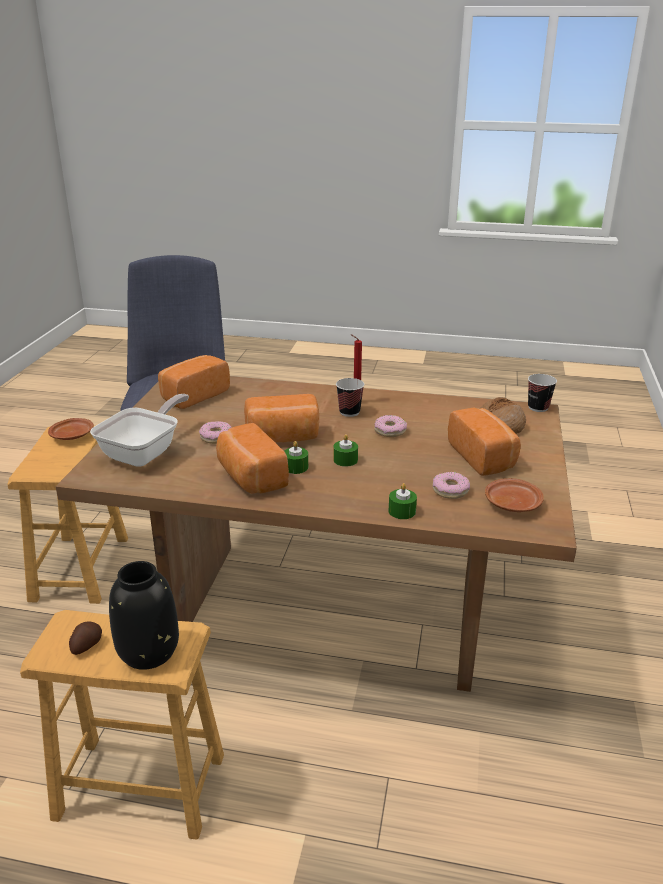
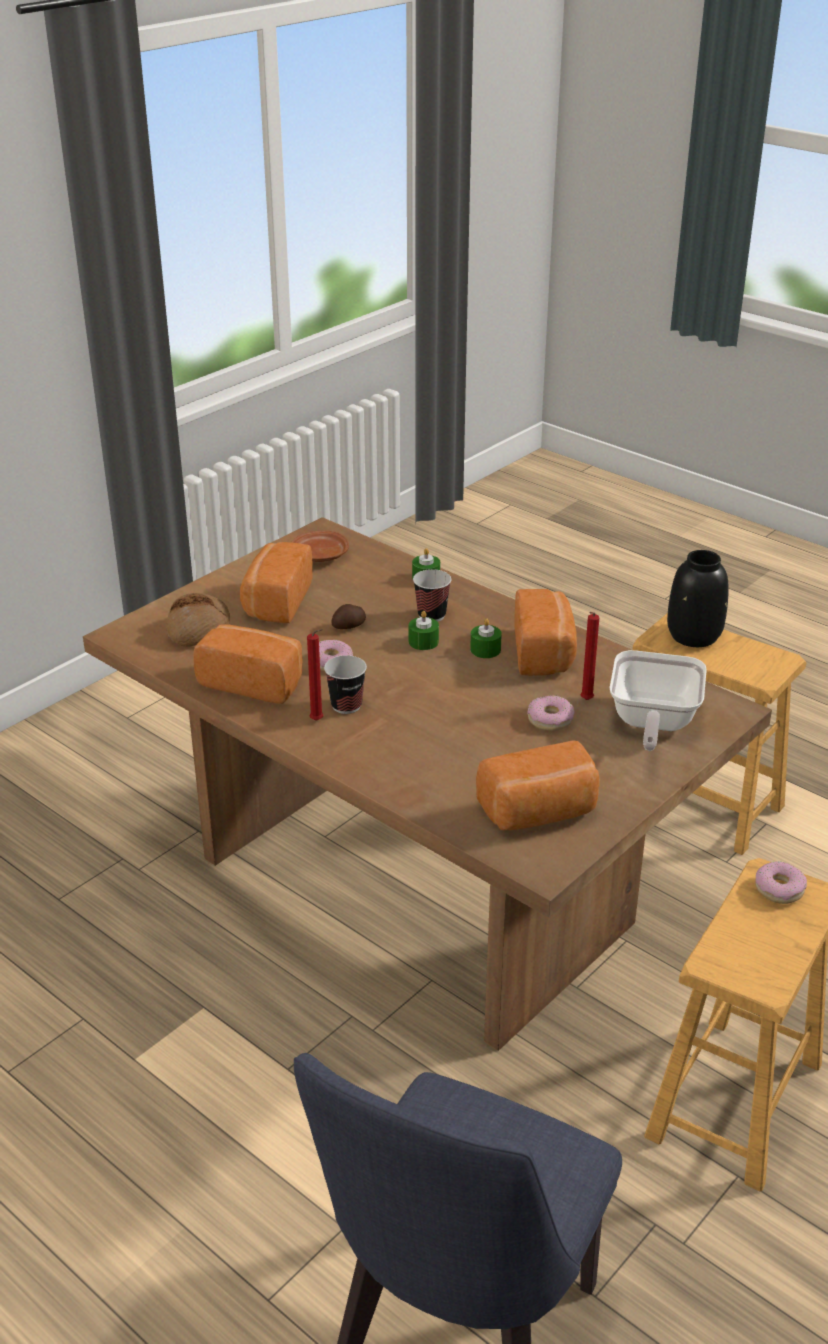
camera: 150 degrees left, 5 degrees up
brown plate [48,418,94,440] -> none
potato [69,621,102,655] -> potato moved to [331,604,366,629]
frying pan [90,394,189,467] -> frying pan turned 45 degrees counterclockwise [610,650,707,751]
bread [244,394,319,443] -> bread moved to [193,624,302,704]
donut [432,472,470,499] -> donut moved to [755,861,807,904]
cup [528,374,557,412] -> cup moved to [413,569,451,622]
none -> red candle [581,612,600,700]

